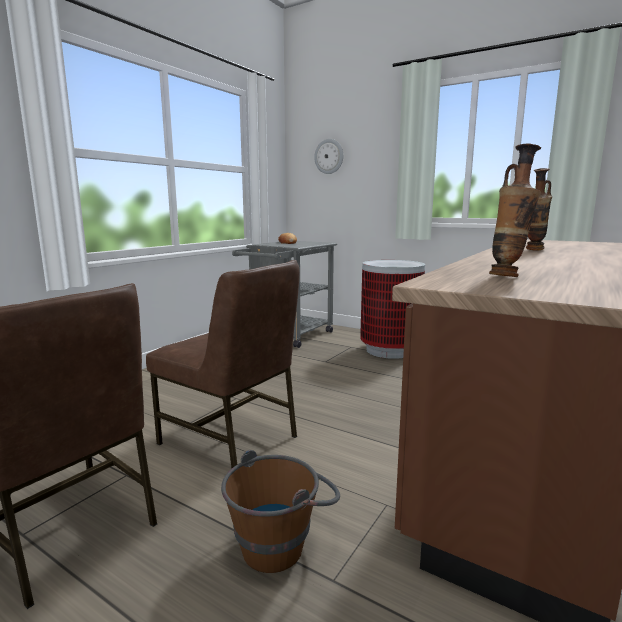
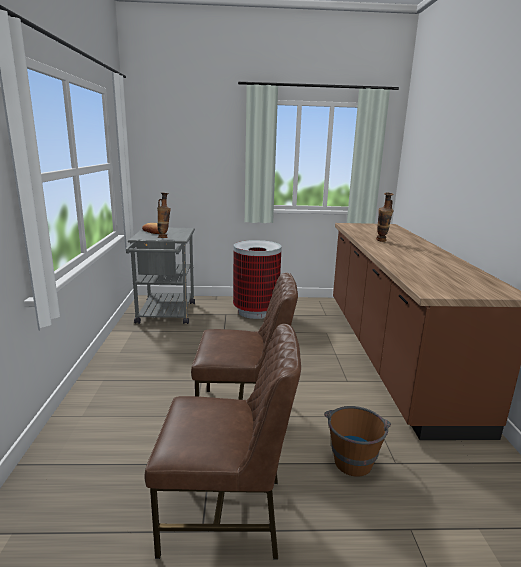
camera: 35 degrees left, 5 degrees up
wall clock [314,139,343,174] -> none
vase [489,144,542,277] -> vase moved to [157,193,171,238]

